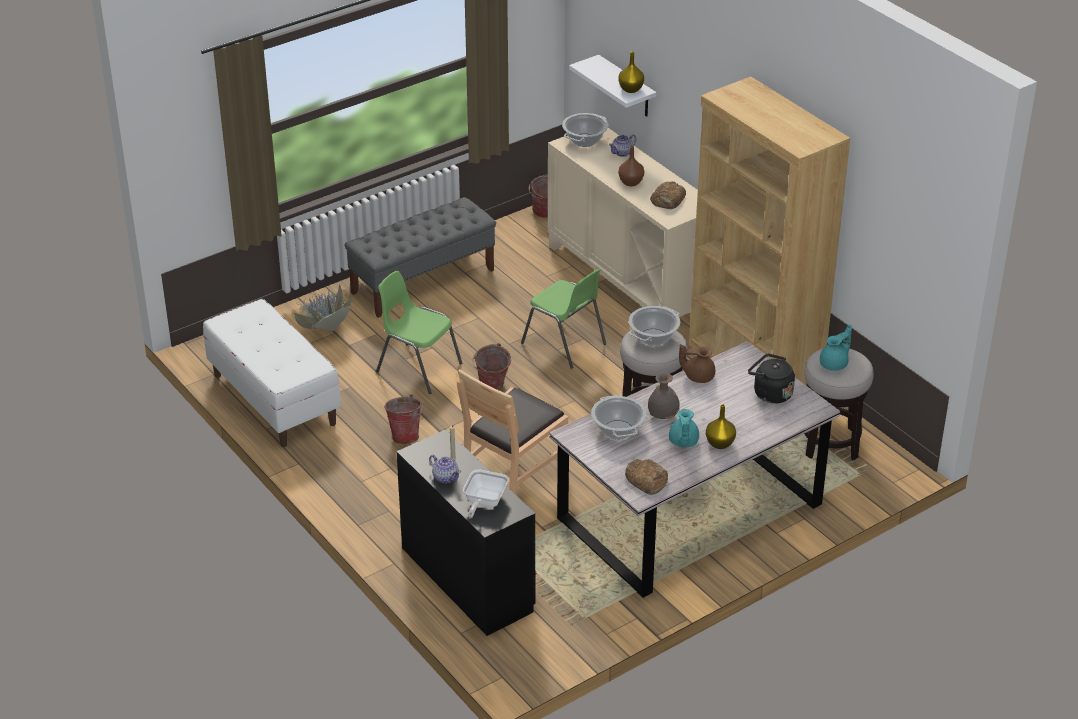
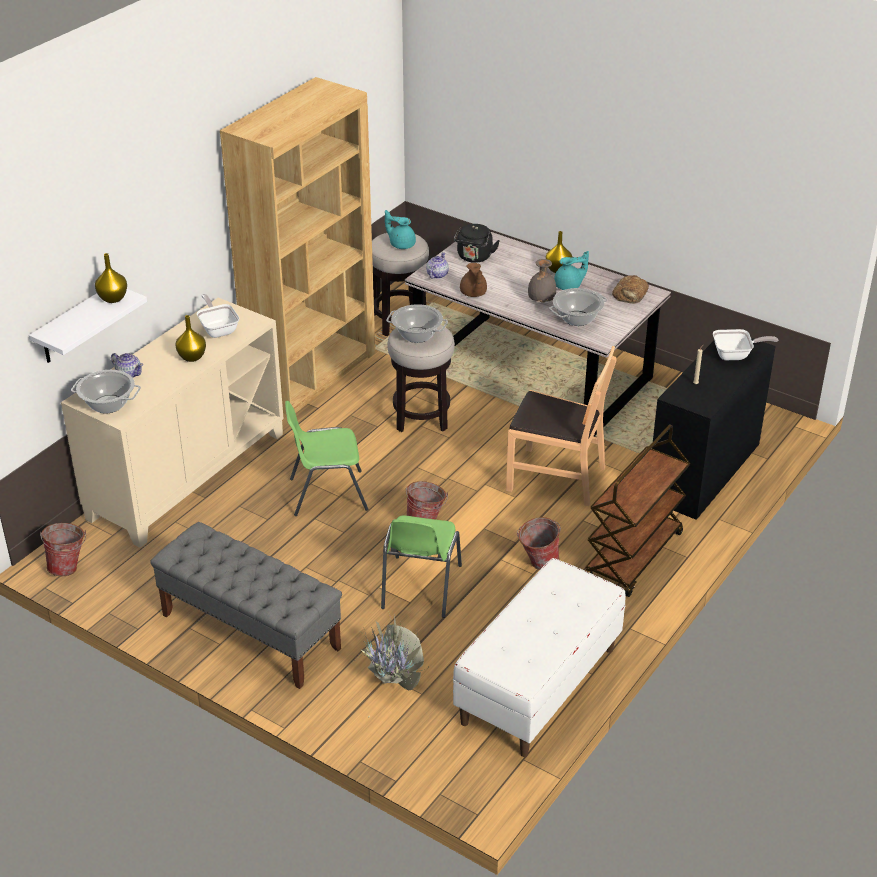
camera: 110 degrees left, 0 degrees up
teapot [429,455,461,483] -> teapot moved to [426,252,449,279]
green chair [521,269,606,369] -> green chair turned 120 degrees counterclockwise [285,401,368,516]
brown vase [618,146,644,186] -> yellow vase [176,315,206,362]
bread [650,182,686,209] -> frying pan [197,294,240,338]
none -> brown cart [585,424,690,597]

